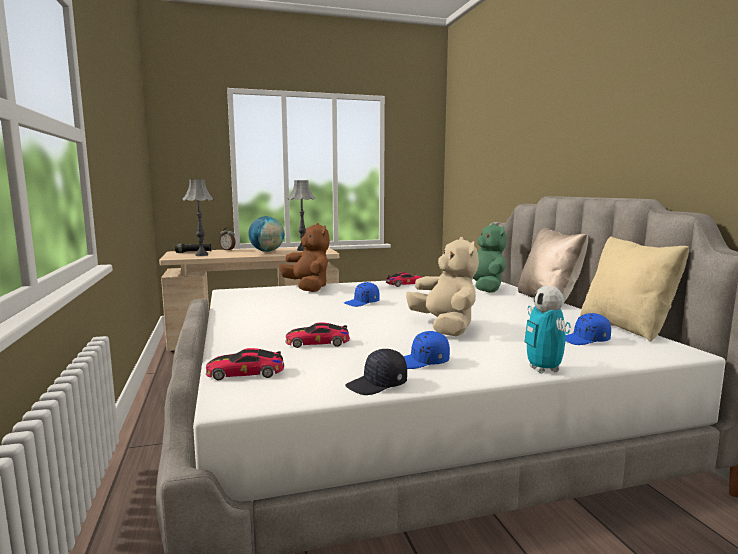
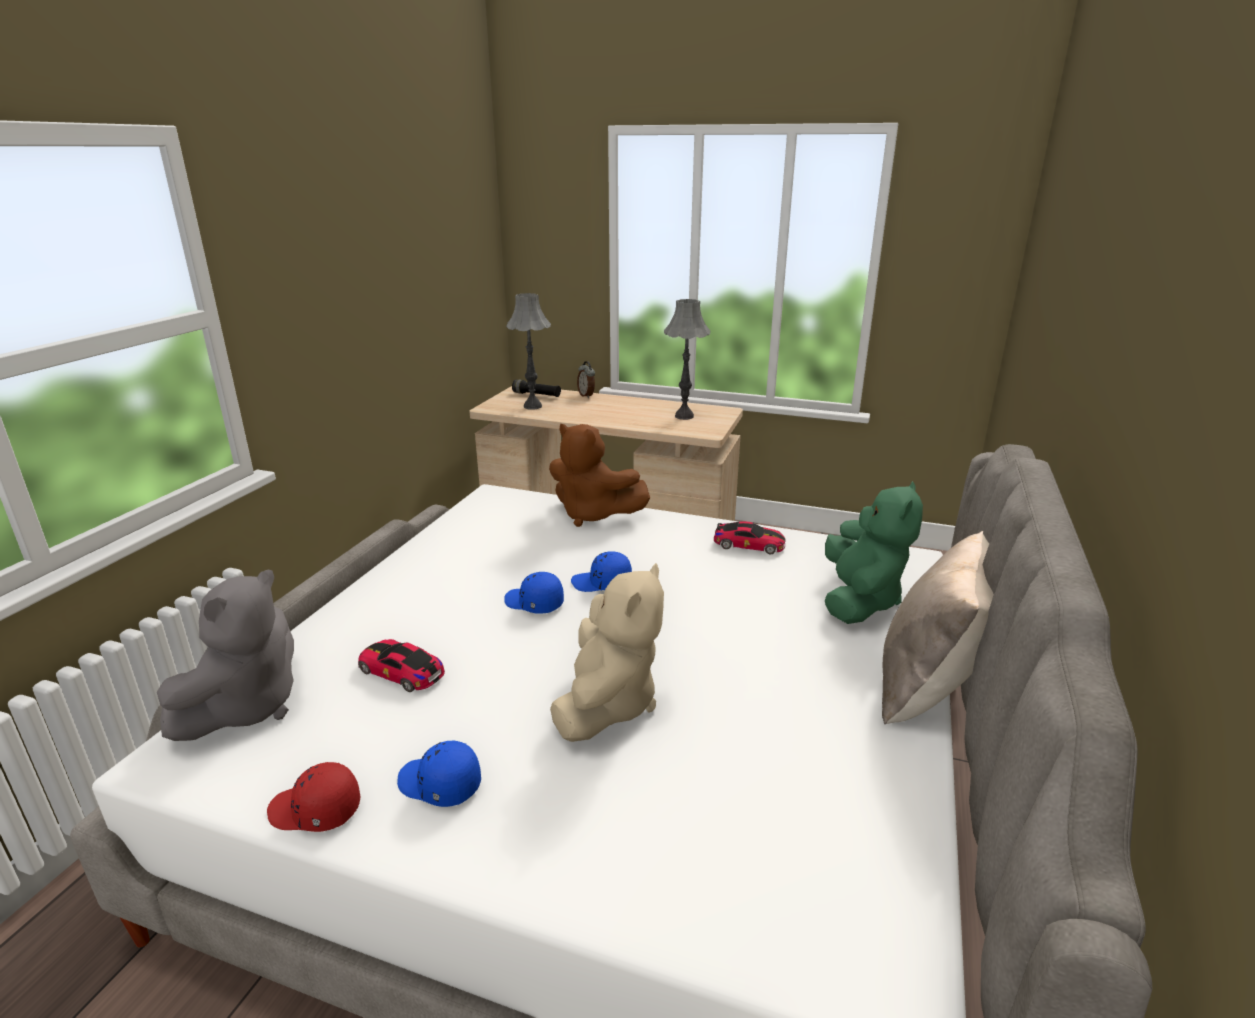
camera: 35 degrees right, 15 degrees up
toy car [206,348,284,380] -> grey plush toy [157,570,294,741]
globe [248,216,284,252] -> none
brown plush toy [279,223,330,292] -> brown plush toy turned 120 degrees clockwise [549,423,650,527]
black cap [345,349,407,395] -> red cap [267,762,360,832]
toy robot [525,286,570,374] -> none
blue cap [566,313,611,345] -> blue cap moved to [504,572,564,614]
beige pillow [580,236,689,342] -> none

